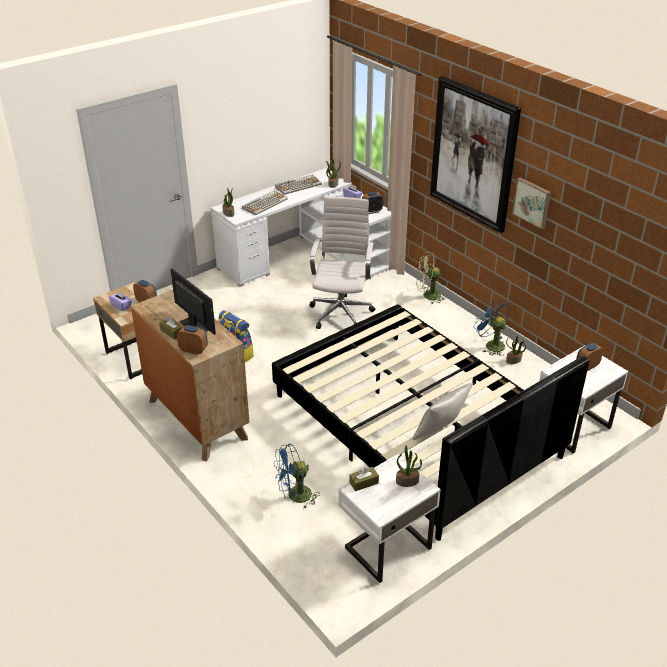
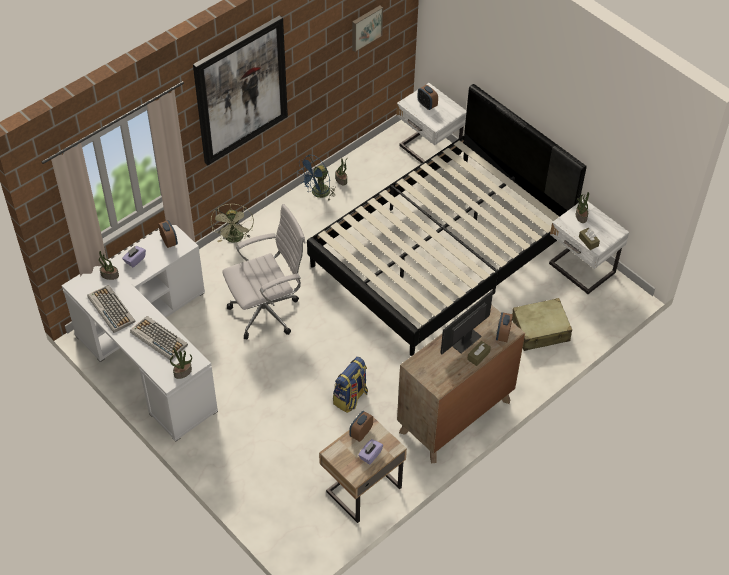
camera: 95 degrees left, 15 degrees up
blue fan [274,444,320,509] -> beige suitcase [512,298,572,351]
white office chair [309,197,375,329] -> white office chair turned 150 degrees clockwise [222,204,306,340]
grey pillow [412,383,473,440] -> none
picture [512,177,551,229] -> picture moved to [352,6,383,52]

